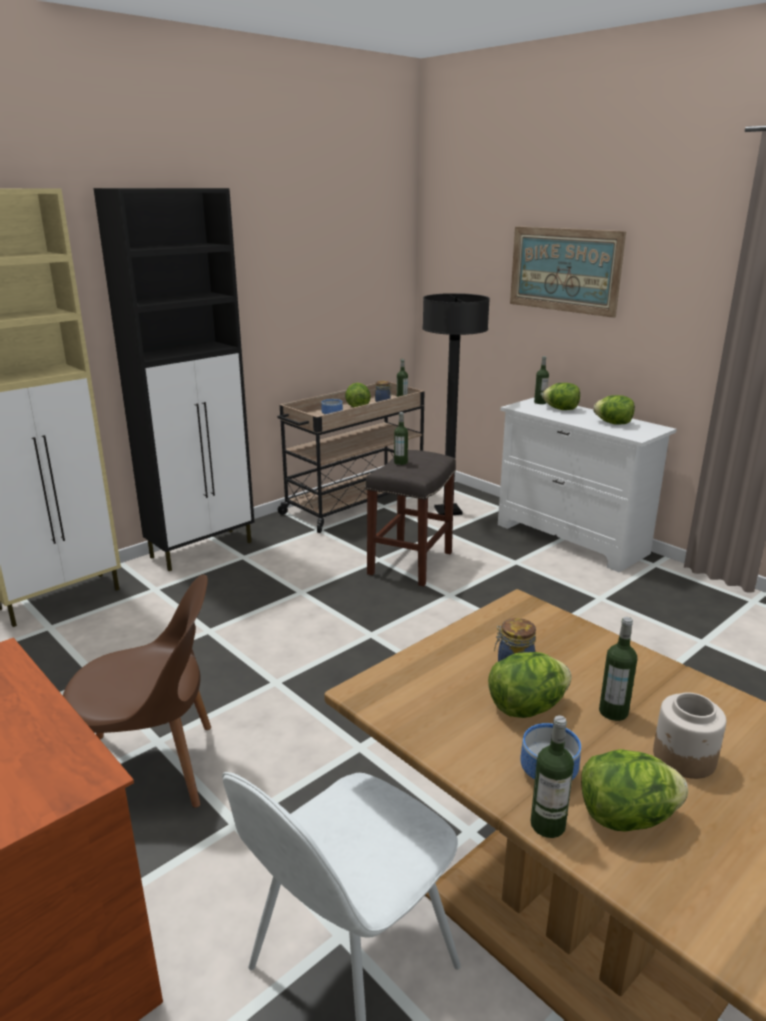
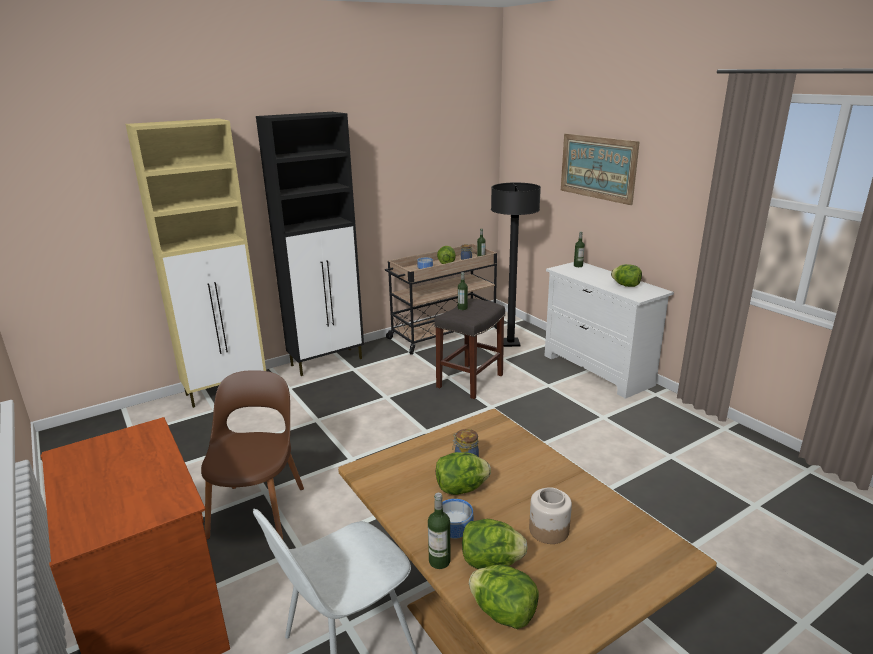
camera: 10 degrees right, 0 degrees up
brown chair [63,574,211,808] -> brown chair turned 90 degrees counterclockwise [201,370,304,540]
lettuce [542,383,580,410] -> lettuce moved to [469,565,539,629]
bottle [599,617,637,721] -> none

